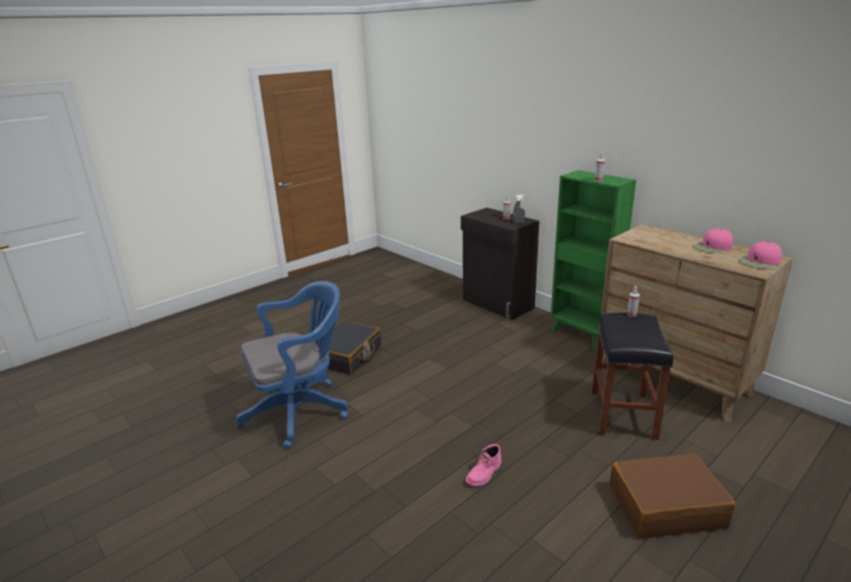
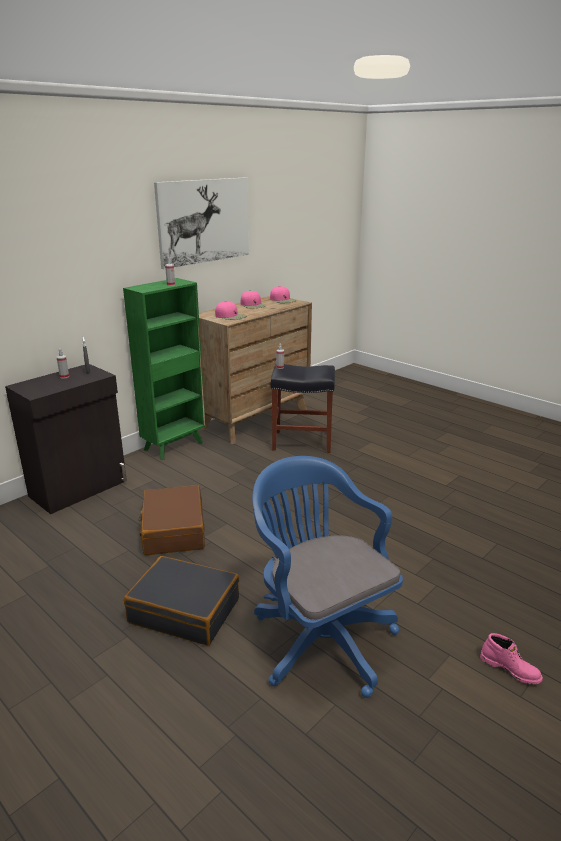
camera: 95 degrees left, 0 degrees up
pink boot [466,444,501,486] -> pink boot moved to [480,633,543,684]
brown suitcase [610,454,736,538] -> brown suitcase moved to [139,485,205,555]
none -> picture [154,178,249,269]
none -> pink cap [215,301,246,320]

